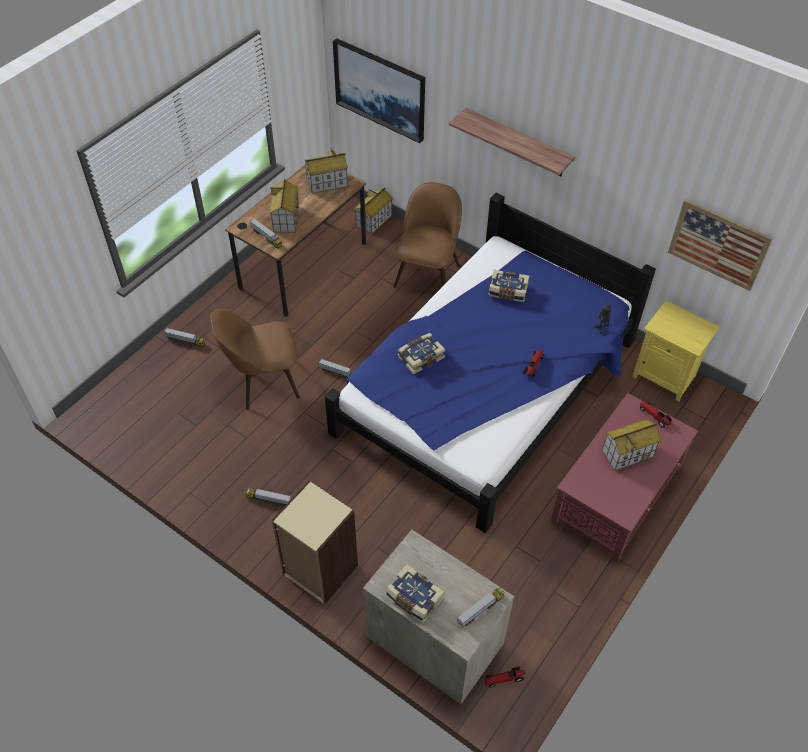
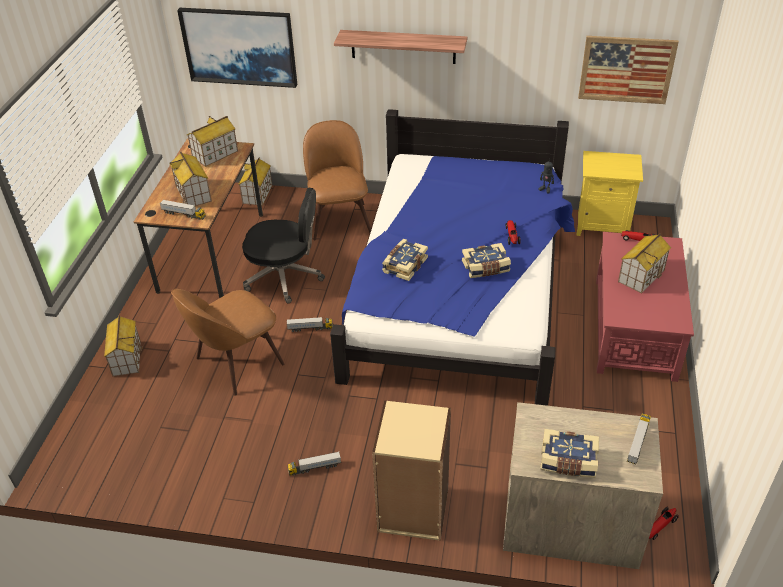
camera: 25 degrees left, 10 degrees down
toy truck [164,328,205,347] -> toy house [104,315,142,377]
book [488,270,529,302] -> book moved to [462,243,511,278]
none -> black office chair [242,188,325,303]

